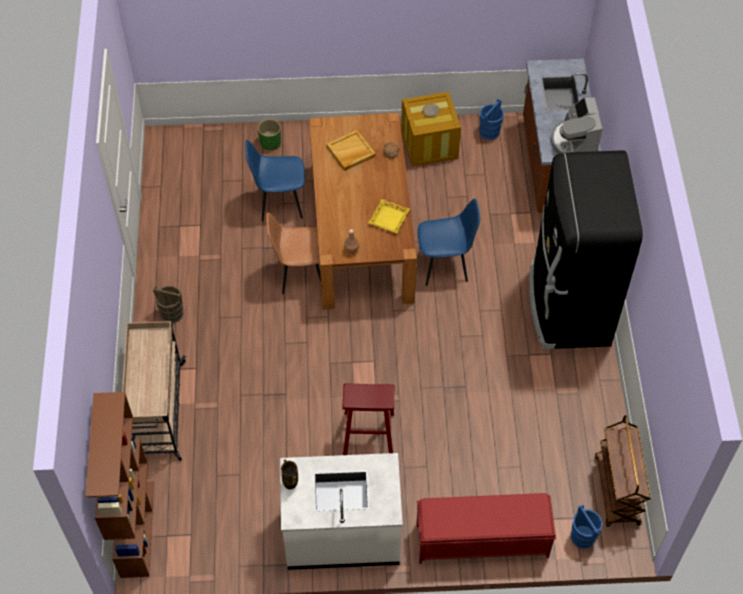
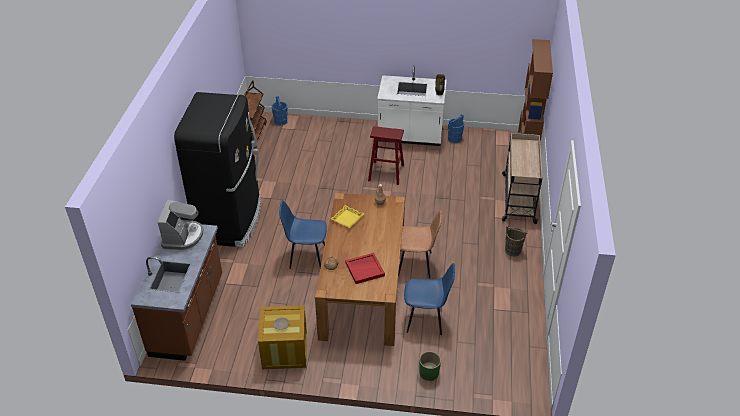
camera: 170 degrees left, 15 degrees down
beige tray [326,130,376,171] -> red tray [345,253,385,284]
red bench [417,493,556,564] -> none
blue bucket [480,98,504,140] -> blue bucket moved to [448,114,464,143]

